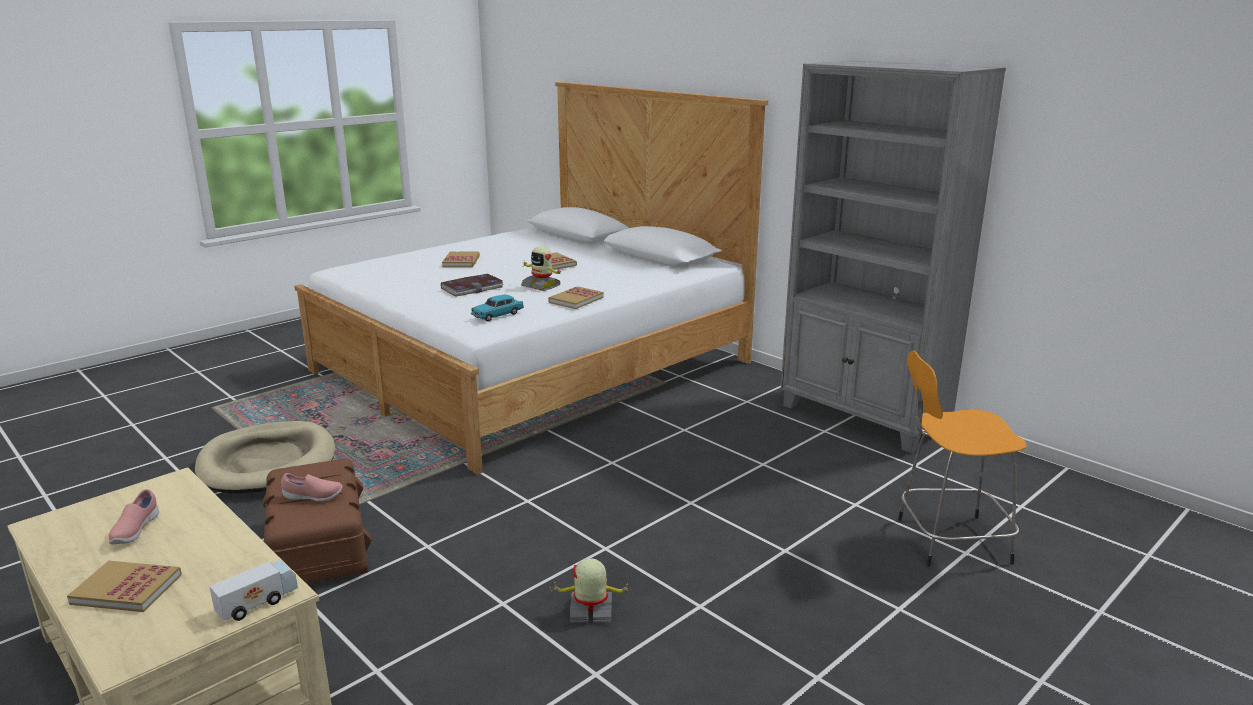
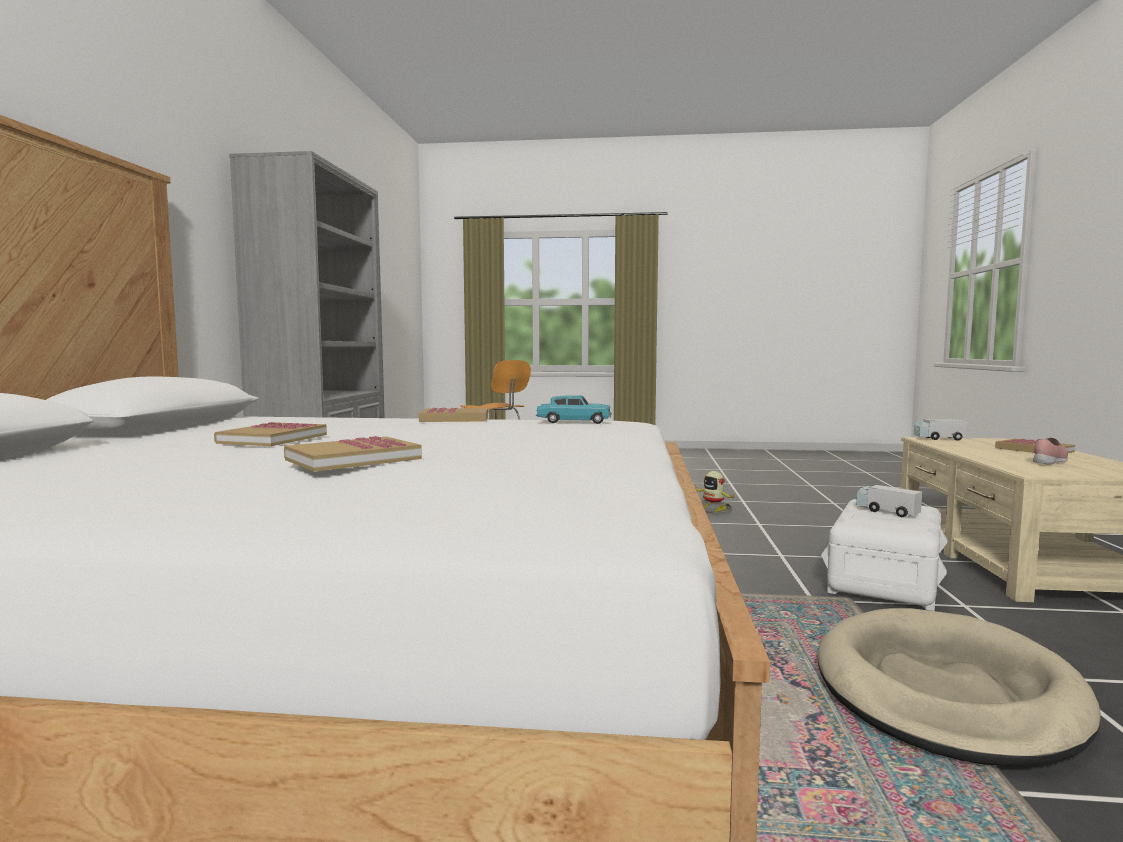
camera: 130 degrees left, 15 degrees down
brown storage box [263,459,371,583] -> white storage box [821,499,948,611]
pink shoe [281,473,342,502] -> toy truck [856,485,922,517]
book [441,274,504,296] -> none
toy robot [521,246,561,291] -> none

